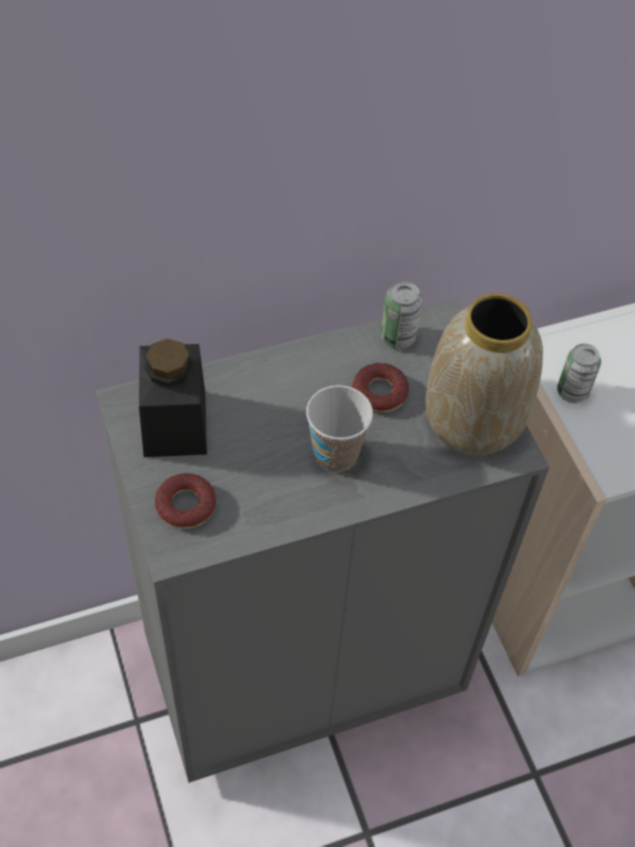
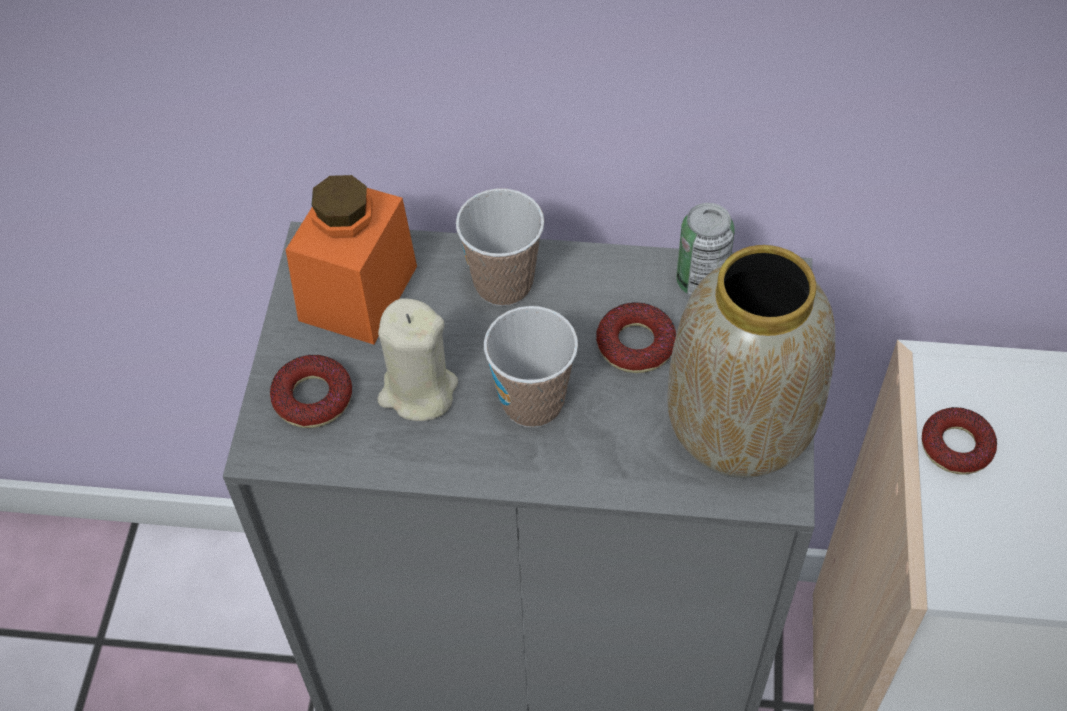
camera: 30 degrees right, 0 degrees up
black jar [139,338,207,457] -> orange jar [286,175,417,345]
can [557,344,601,403] -> donut [922,407,997,474]
none -> beige candle [378,298,458,421]
none -> cup [456,189,544,306]

